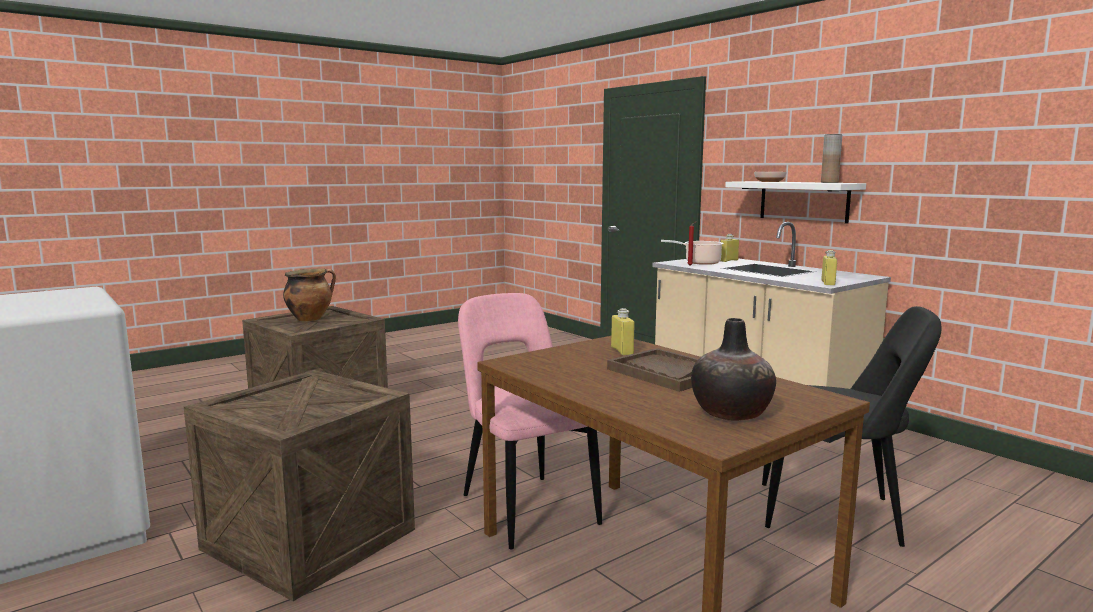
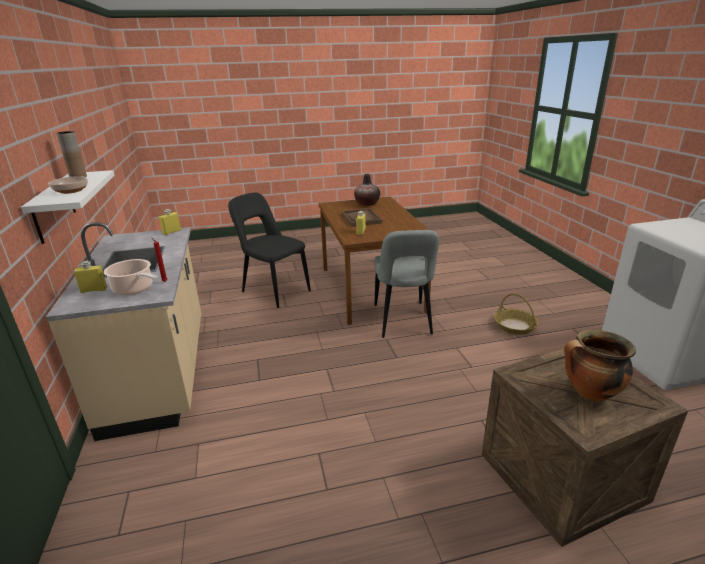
camera: 155 degrees left, 15 degrees up
crate [184,370,415,601] -> basket [494,293,538,335]
pink chair [458,293,602,549] -> grey chair [374,230,439,338]

